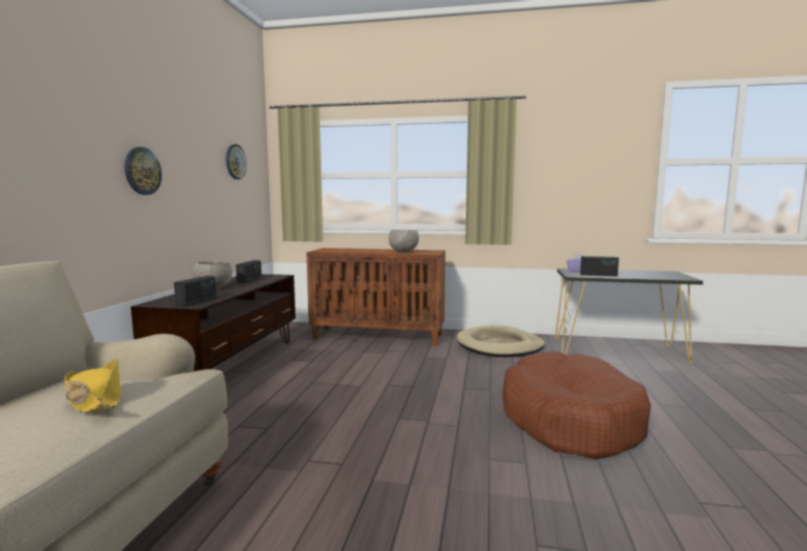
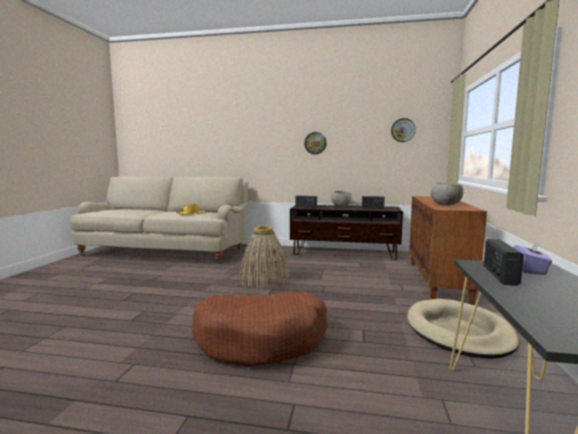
camera: 90 degrees right, 0 degrees up
none -> basket [239,226,290,290]

